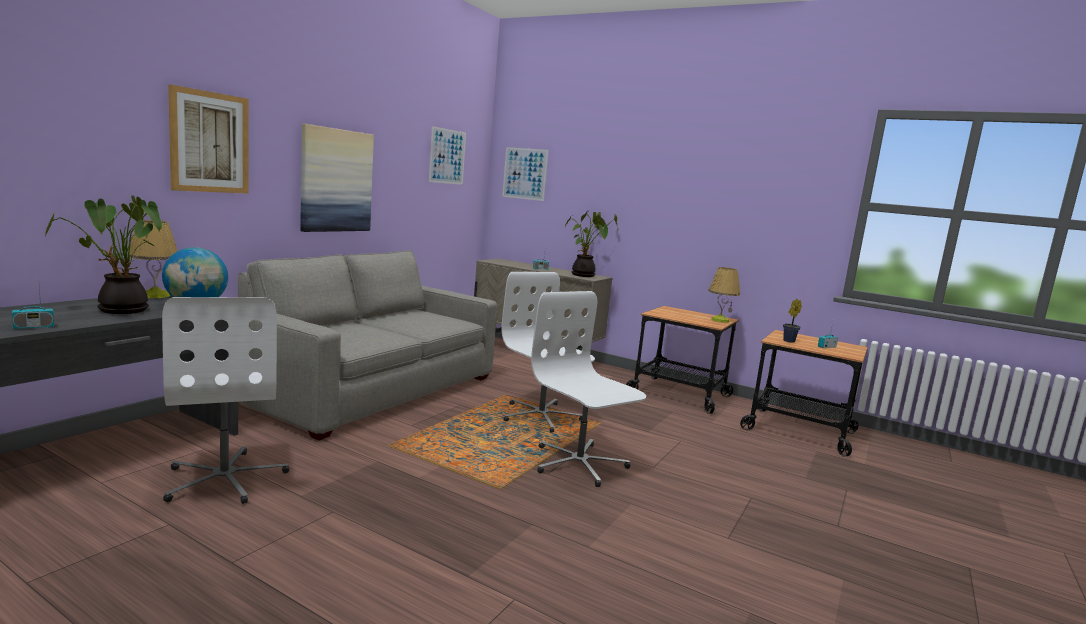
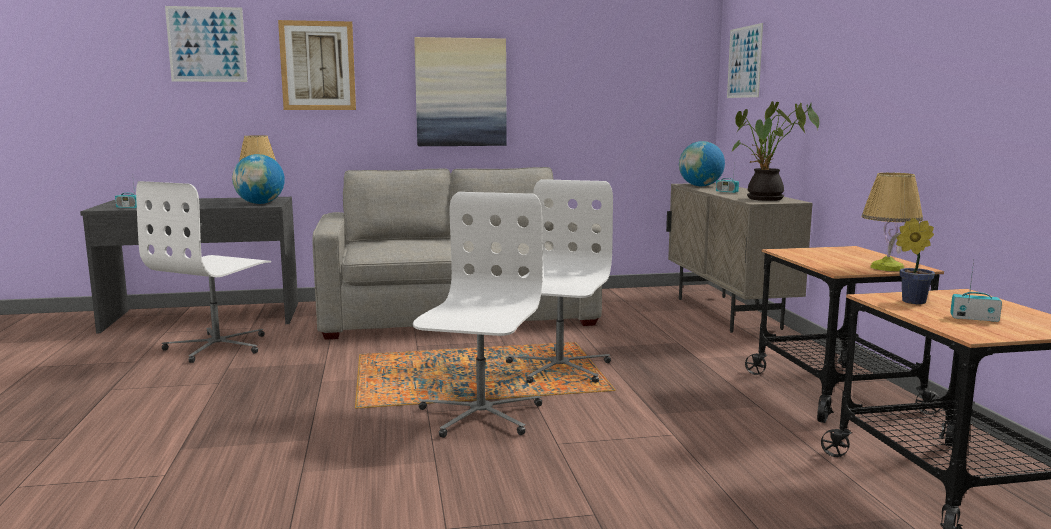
camera: 50 degrees right, 0 degrees up
potted plant [44,195,162,314] -> none
picture [429,126,466,185] -> picture moved to [165,6,247,82]
none -> globe [679,141,725,186]

